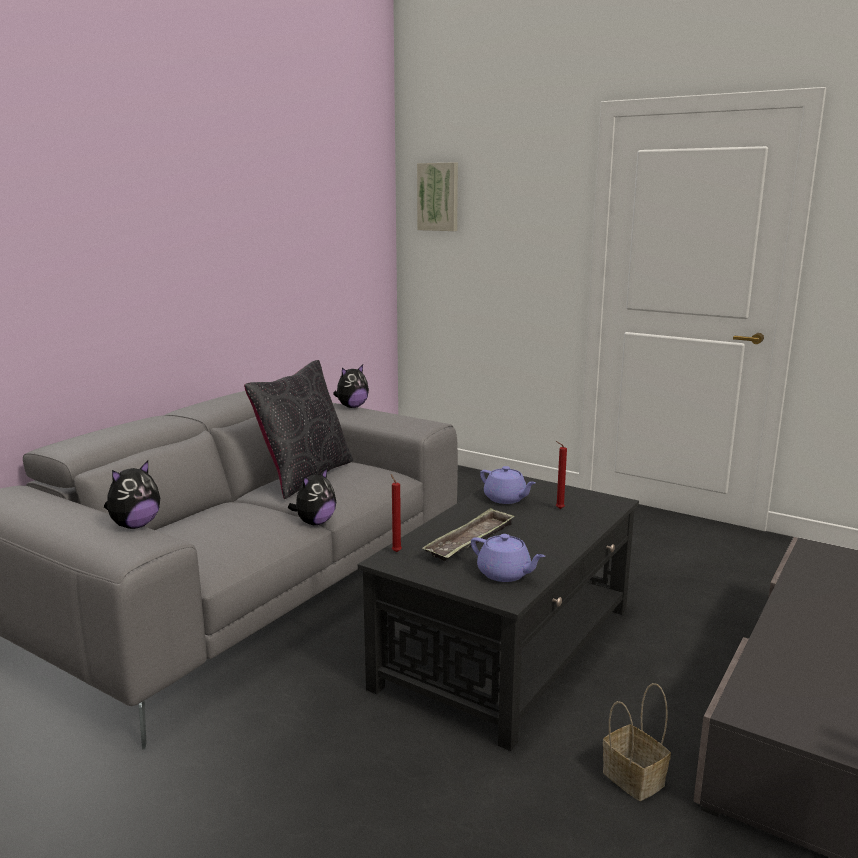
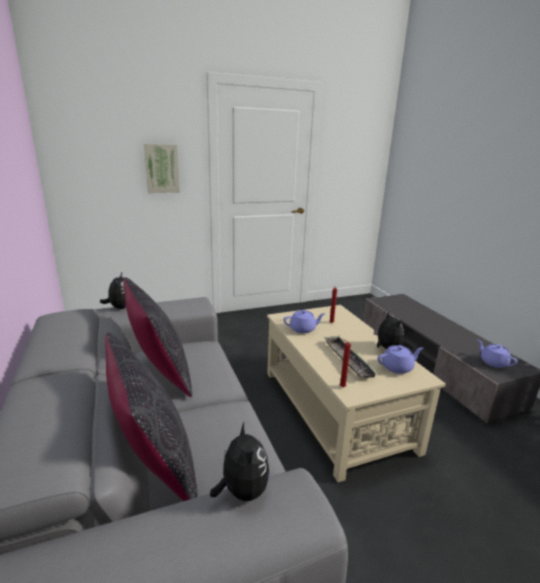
camera: 55 degrees left, 5 degrees up
plush toy [288,468,336,525] -> plush toy moved to [374,311,404,349]
black coffee table [358,476,639,751] -> beige coffee table [267,305,446,482]
picture [417,162,458,231] -> picture moved to [144,144,180,193]
basket [603,683,671,801] -> none
none -> black pillow [105,333,198,501]
none -> purple teapot [477,339,518,368]

